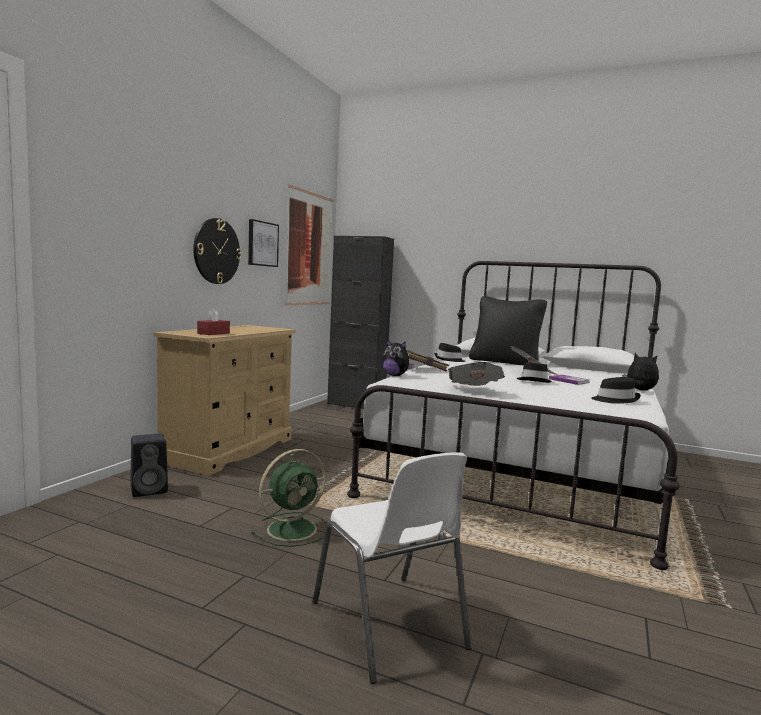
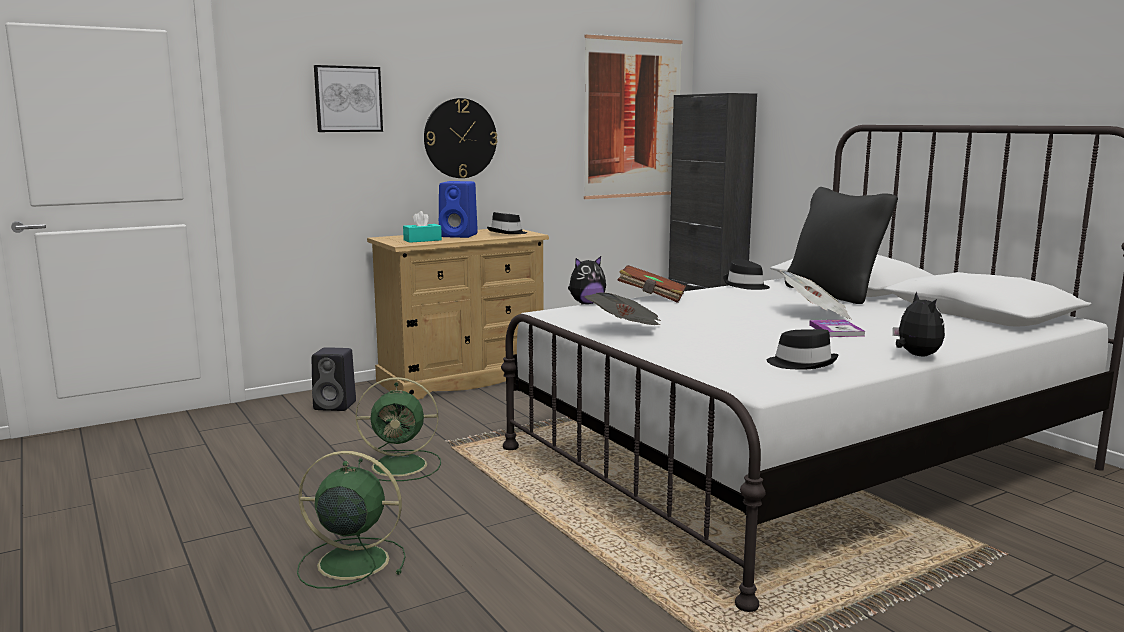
camera: 35 degrees right, 5 degrees up
red tissue box [197,308,230,335] -> turquoise tissue box [403,211,442,243]
picture [248,219,279,267] -> picture moved to [314,65,383,132]
white chair [313,452,471,684] -> green fan [297,451,406,589]
plush toy [382,340,414,376] -> plush toy turned 90 degrees counterclockwise [568,256,606,304]
black hat [516,362,552,383] -> black hat moved to [487,212,527,234]
none -> blue speaker [439,181,478,238]

